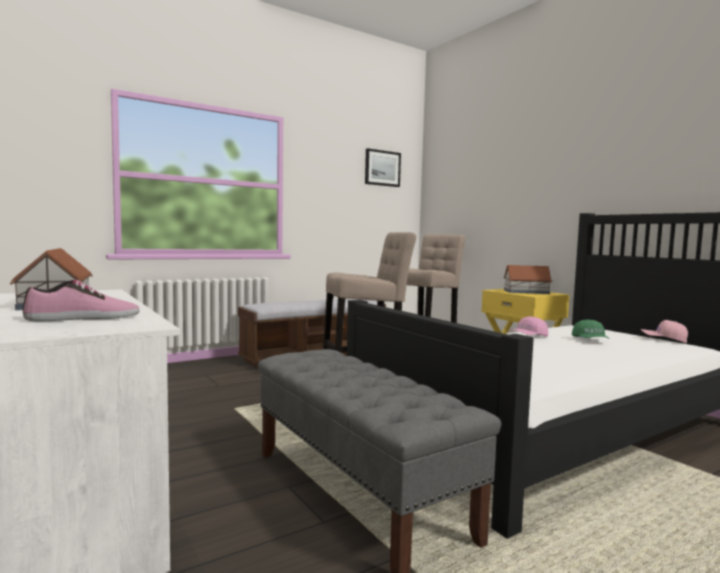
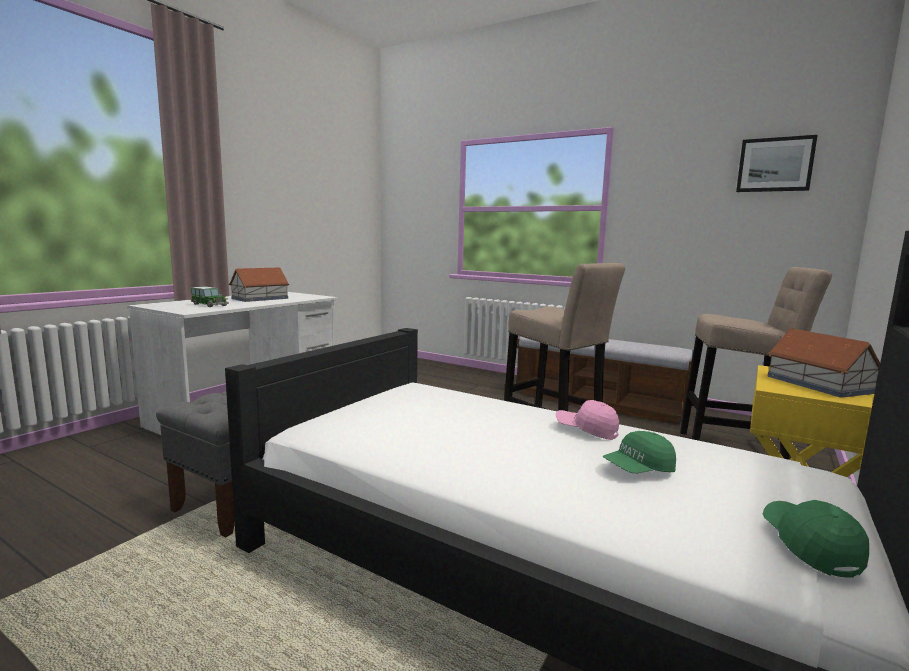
camera: 65 degrees right, 5 degrees up
shoe [23,280,140,321] -> toy car [191,286,229,307]
pink cap [641,320,688,343] -> green cap [763,500,869,578]

